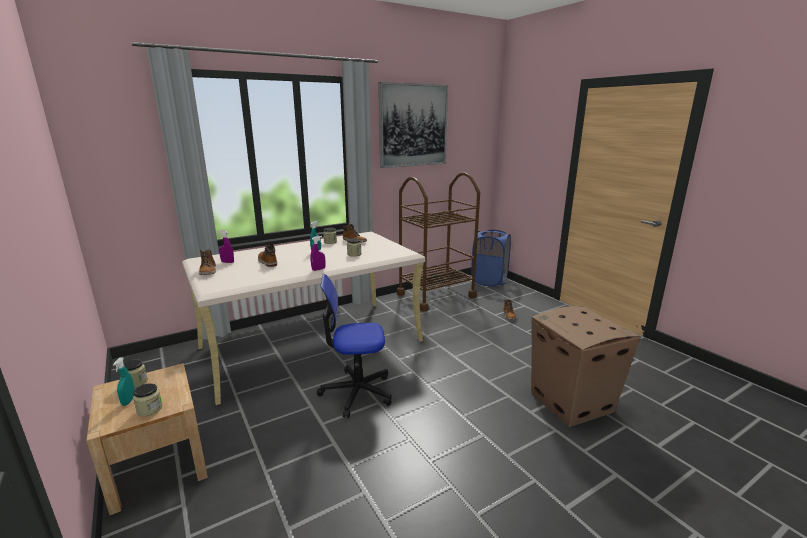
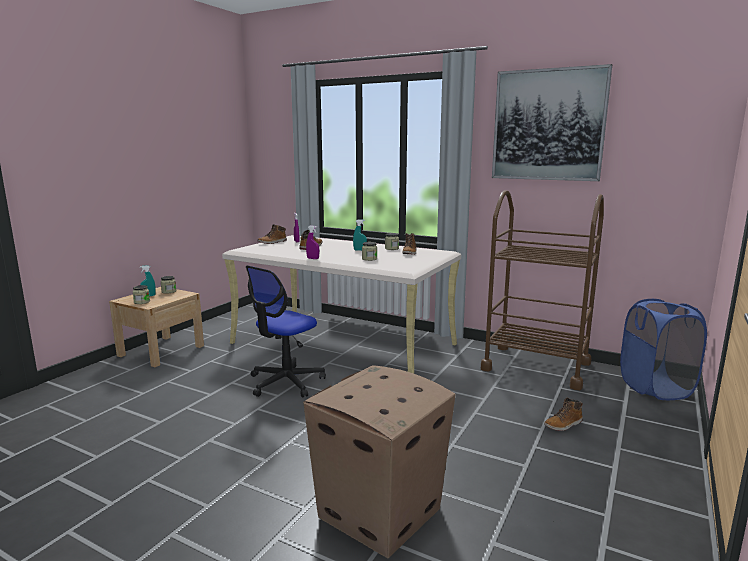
camera: 60 degrees right, 5 degrees down
office chair [317,274,392,418] -> office chair turned 105 degrees counterclockwise [246,265,326,398]

